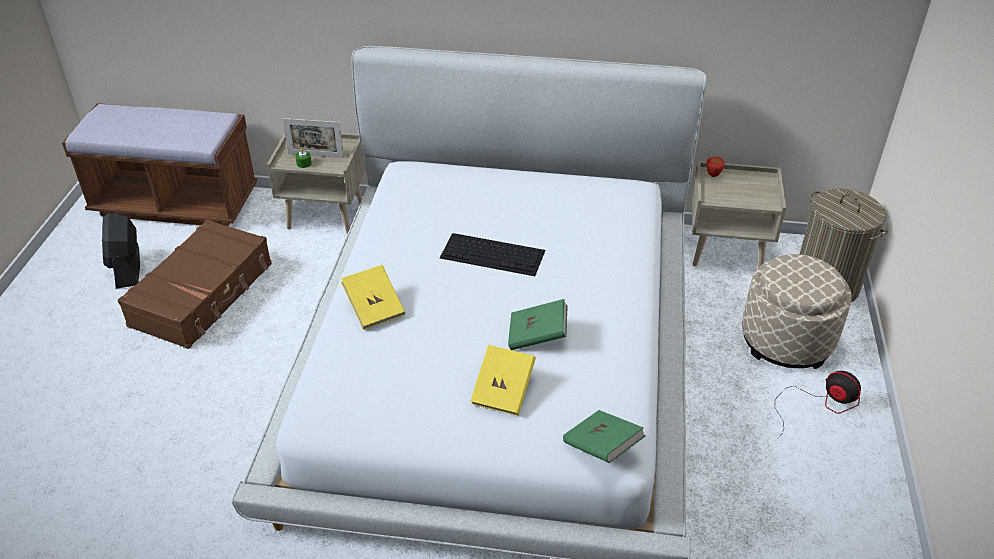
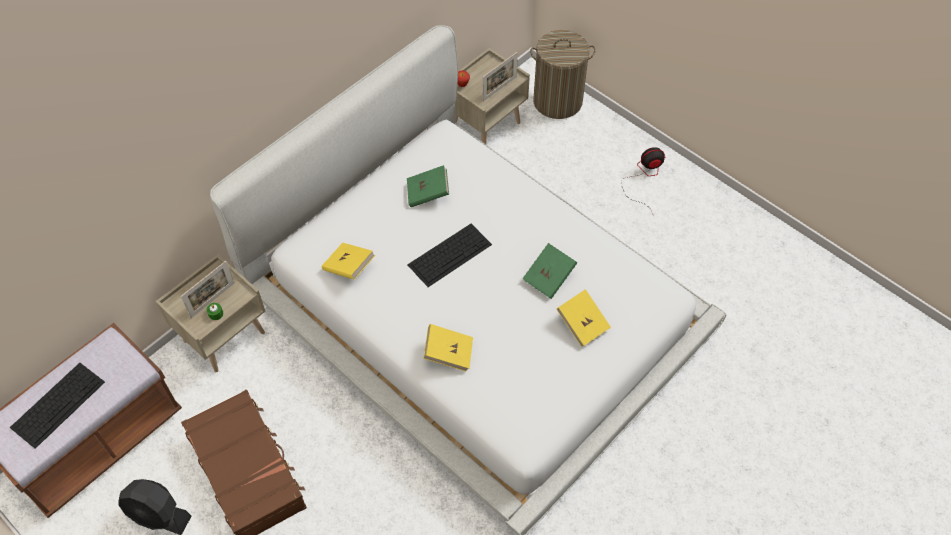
camera: 55 degrees left, 15 degrees up
green book [563,410,645,463] -> green book moved to [407,165,449,207]
beige ottoman [742,254,852,369] -> none
none -> keyboard [10,363,105,449]
none -> yellow book [322,243,375,280]
none -> picture frame [482,52,518,102]

